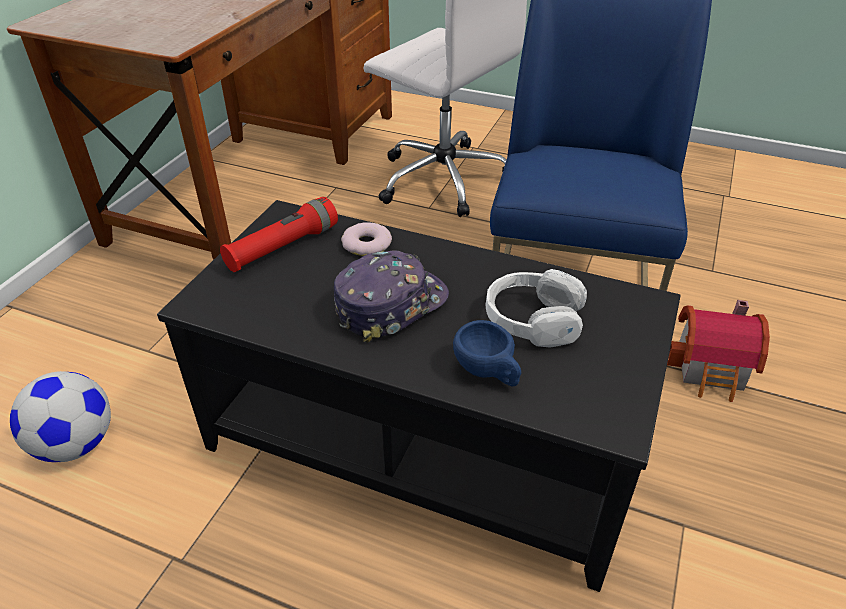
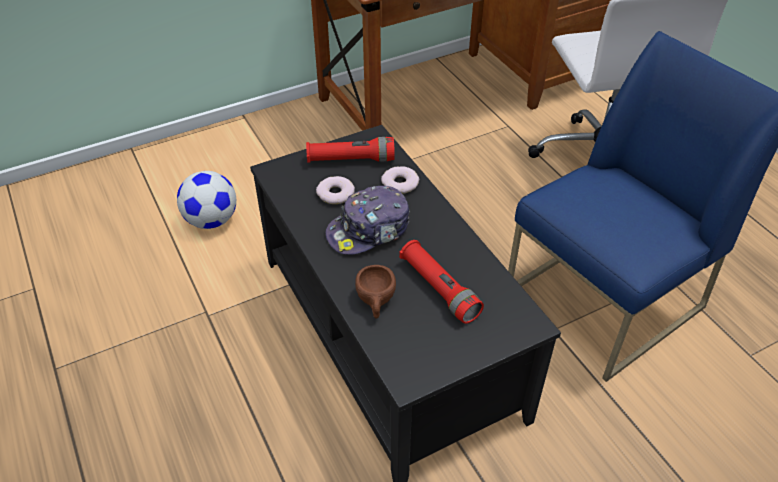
camera: 40 degrees right, 5 degrees up
cap [334,250,449,343] -> cap turned 150 degrees clockwise [325,186,409,255]
blue cup [453,320,521,387] -> brown cup [355,265,396,319]
white headphones [485,269,587,348] -> red flashlight [399,240,484,324]
toy house [667,300,770,402] -> none
none -> donut [316,176,355,204]

